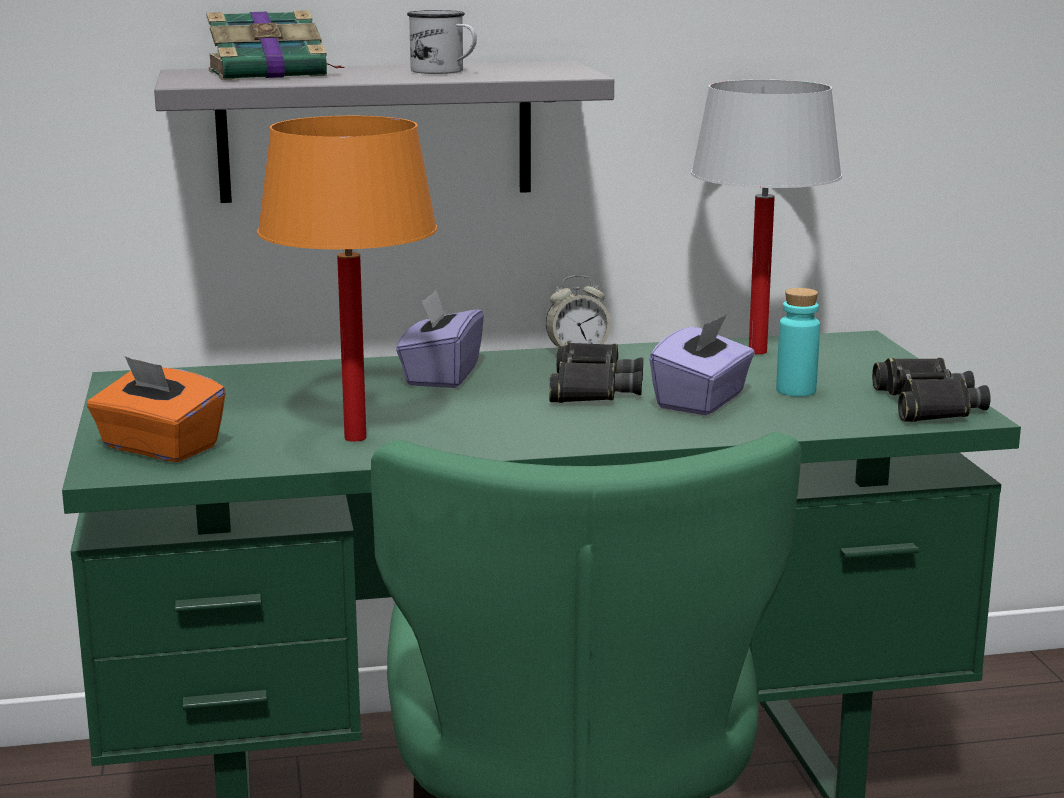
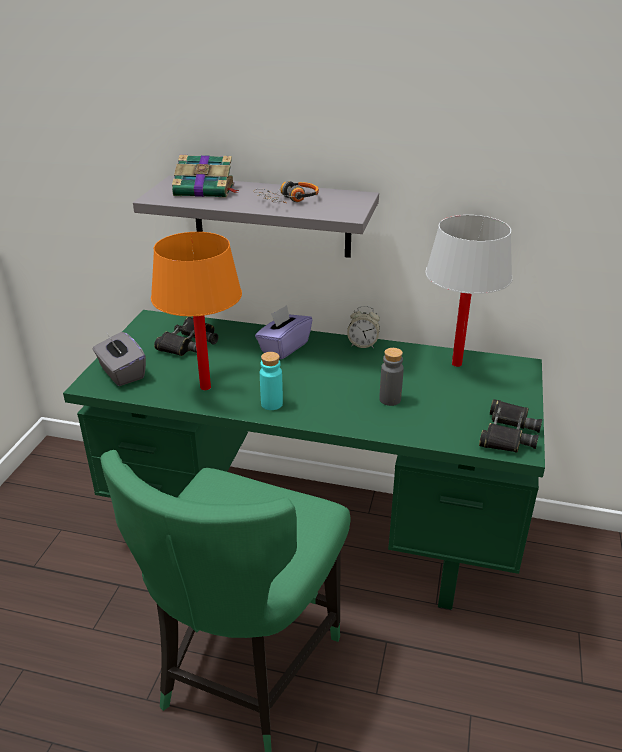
camera: 25 degrees right, 15 degrees up
orange tissue box [87,356,226,462] -> grey tissue box [93,332,146,386]
white mug [407,10,477,74] -> headphones [253,181,319,204]
black binoculars [549,342,643,403] -> black binoculars moved to [154,317,218,356]
purple tissue box [649,314,755,415] -> grey bottle [379,348,404,406]
turquoise bottle [776,288,820,397] -> turquoise bottle moved to [260,352,283,410]

